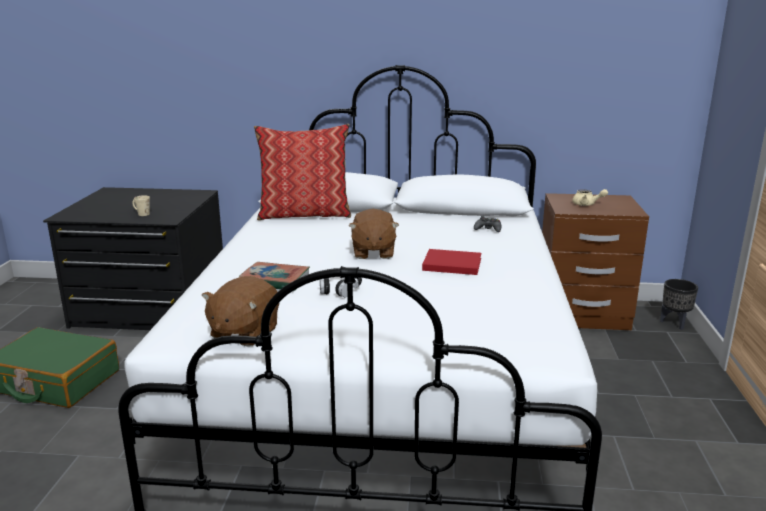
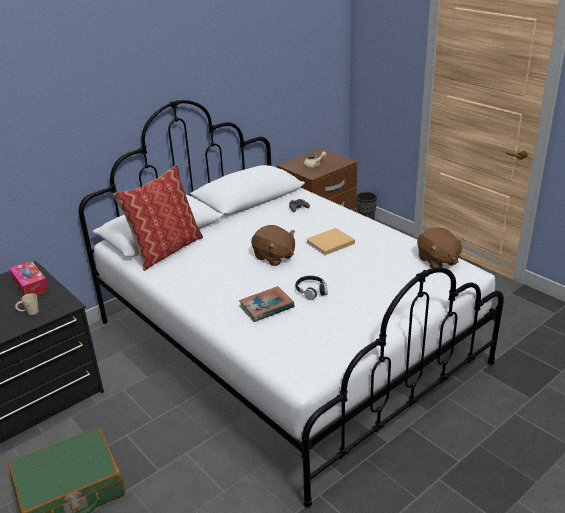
camera: 45 degrees left, 10 degrees up
brown plush toy [202,276,279,347] -> brown plush toy moved to [417,227,464,268]
red book [422,249,481,275] -> beige book [306,228,355,255]
none -> tissue box [9,260,49,296]

